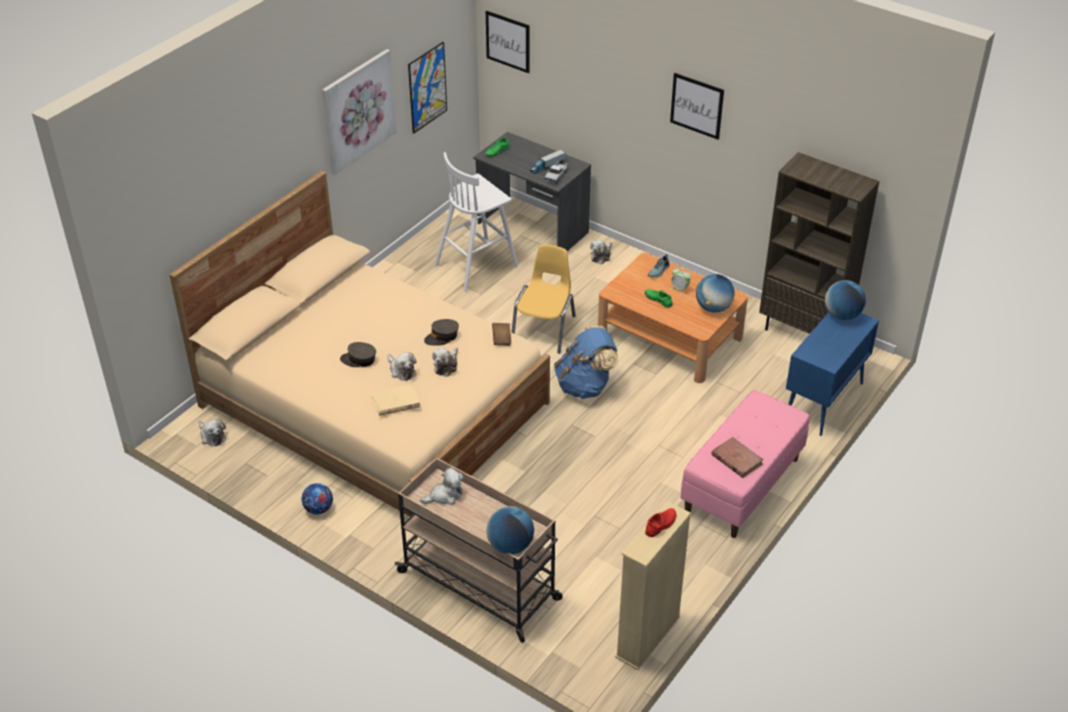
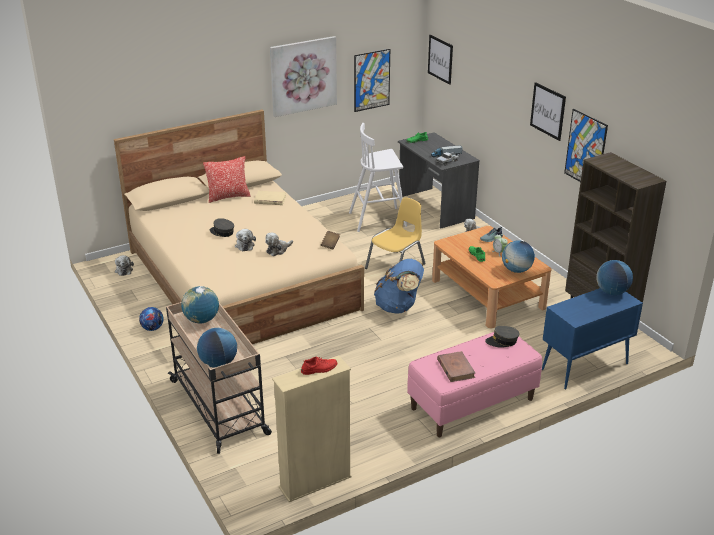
camera: 25 degrees right, 10 degrees down
beige book [372,384,420,416] -> beige book moved to [254,191,286,205]
plush toy [420,467,464,505] -> globe [181,286,219,324]
grey cap [424,319,459,346] -> grey cap moved to [485,326,519,348]
none -> pillow [203,156,251,203]
none -> picture [564,109,608,182]

